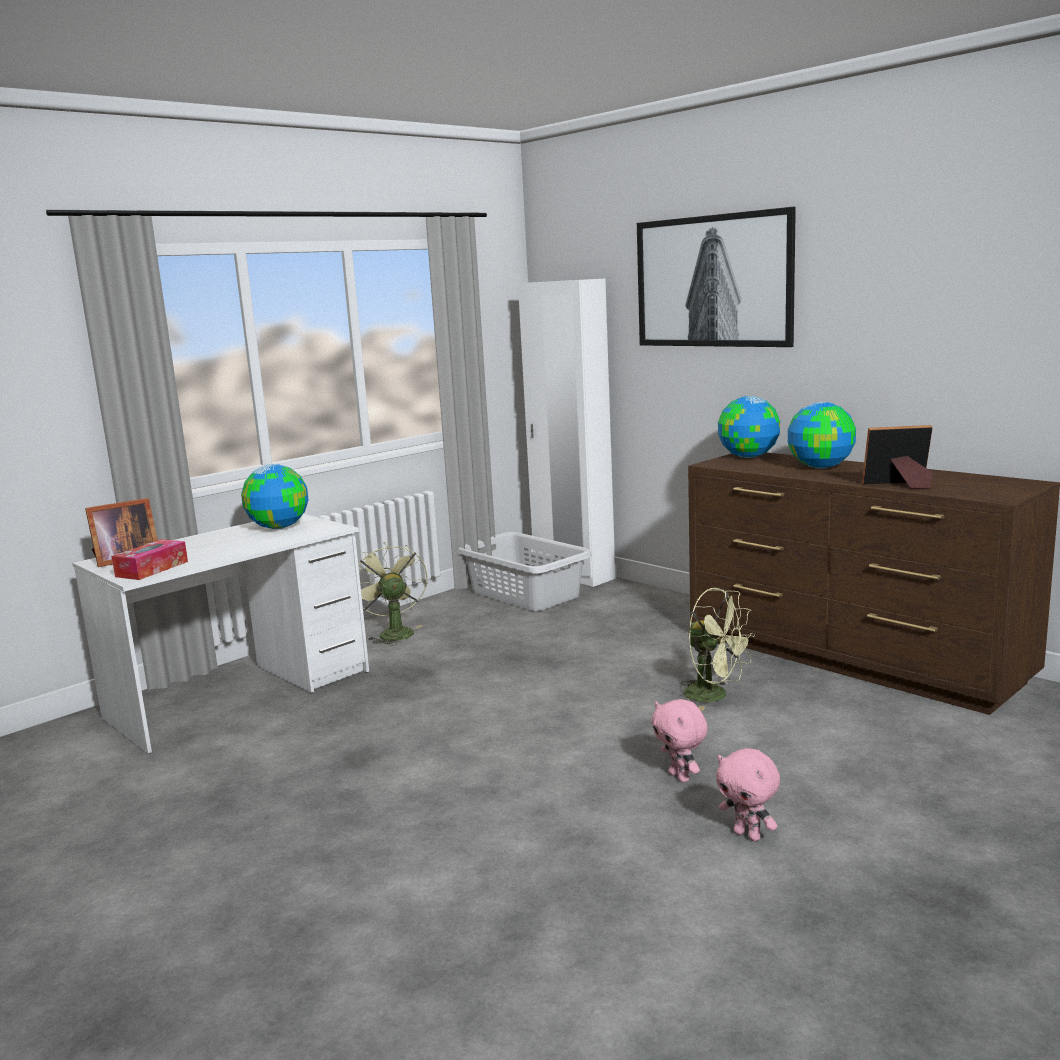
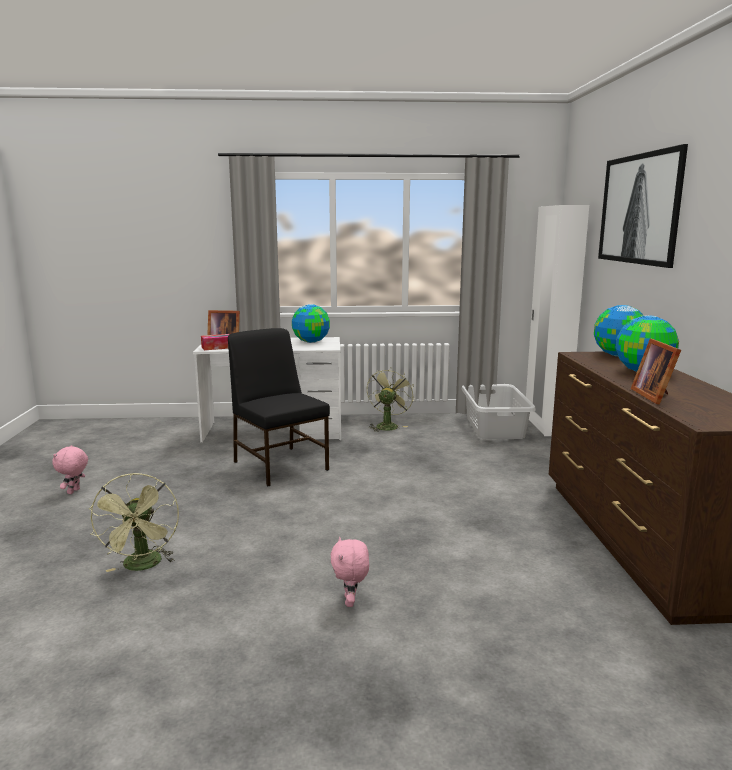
camera: 40 degrees right, 0 degrees up
pink plush toy [651,699,708,782] -> pink plush toy moved to [53,445,88,494]
green fan [681,588,755,711] -> green fan moved to [89,473,179,572]
picture frame [862,425,933,489] -> picture frame turned 135 degrees counterclockwise [631,338,681,405]
none -> black chair [228,328,330,486]

